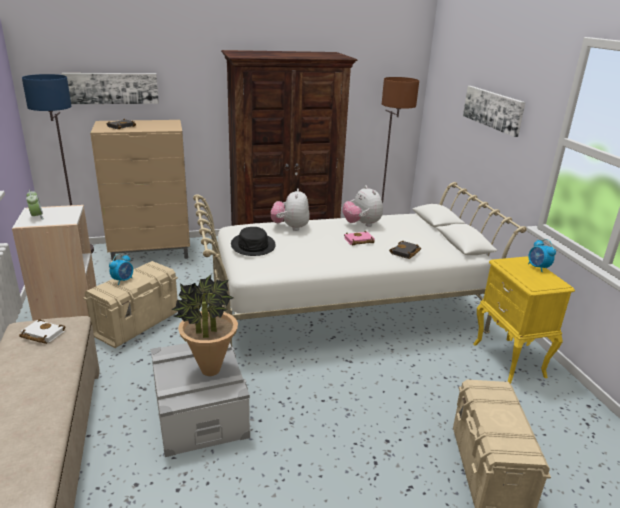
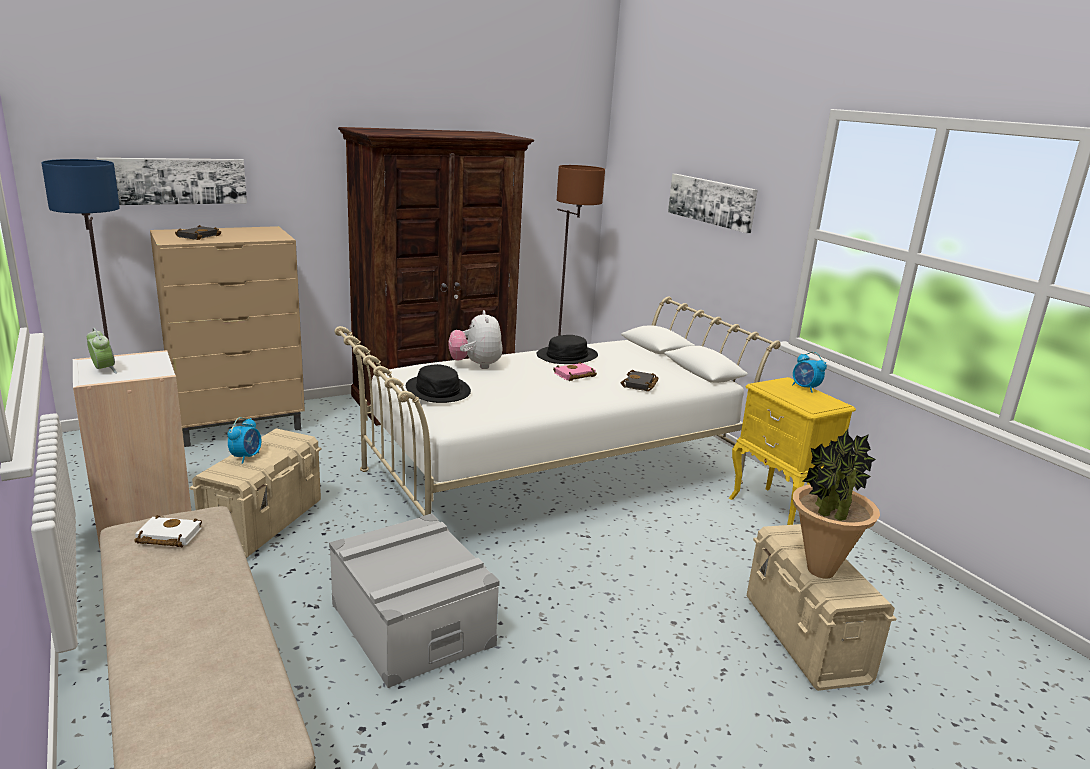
camera: 15 degrees left, 5 degrees down
potted plant [172,275,238,376] -> potted plant moved to [793,429,880,579]
plush toy [343,185,383,227] -> black hat [536,335,598,364]

